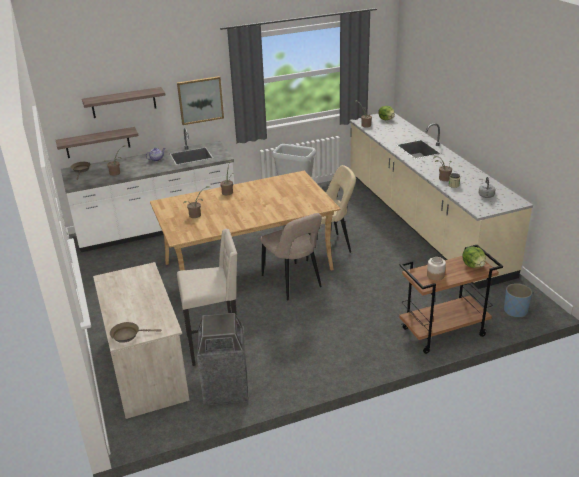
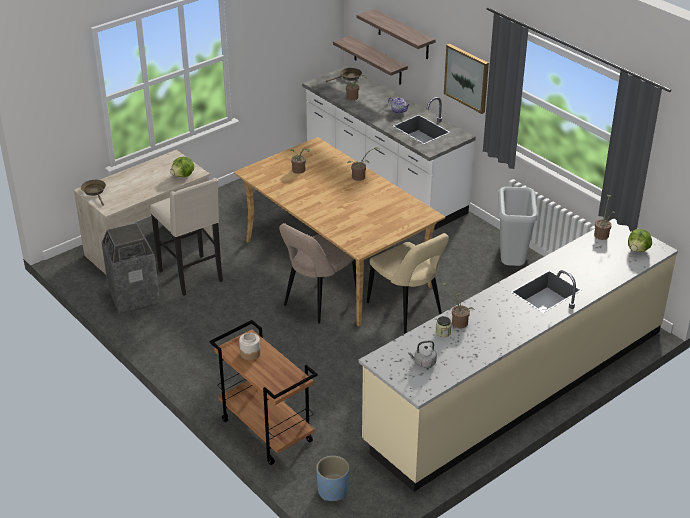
camera: 70 degrees right, 5 degrees up
lettuce [462,246,486,268] -> lettuce moved to [170,157,194,177]

